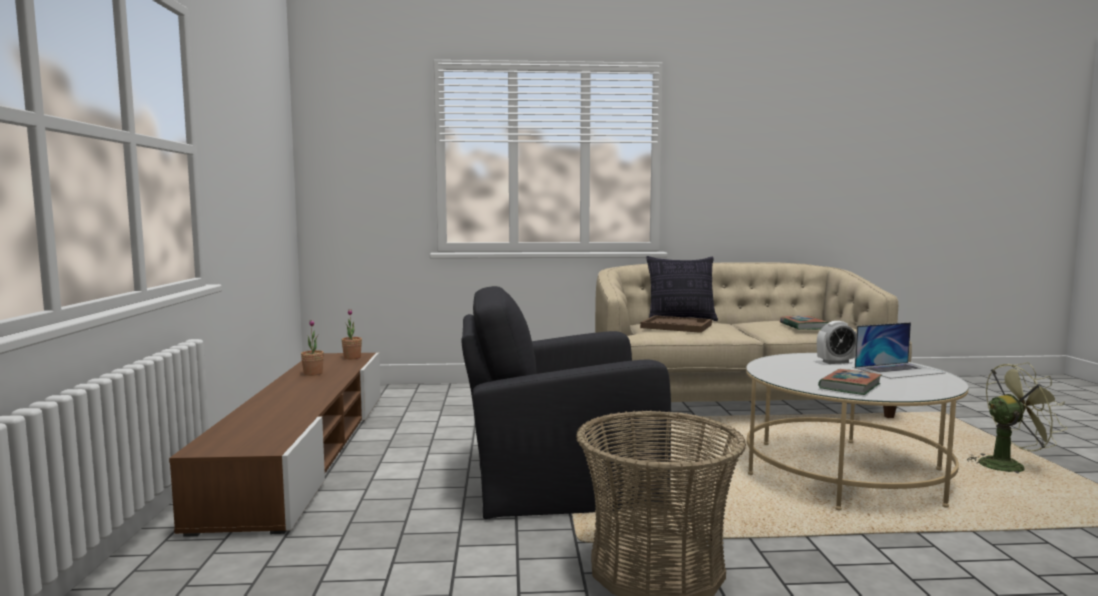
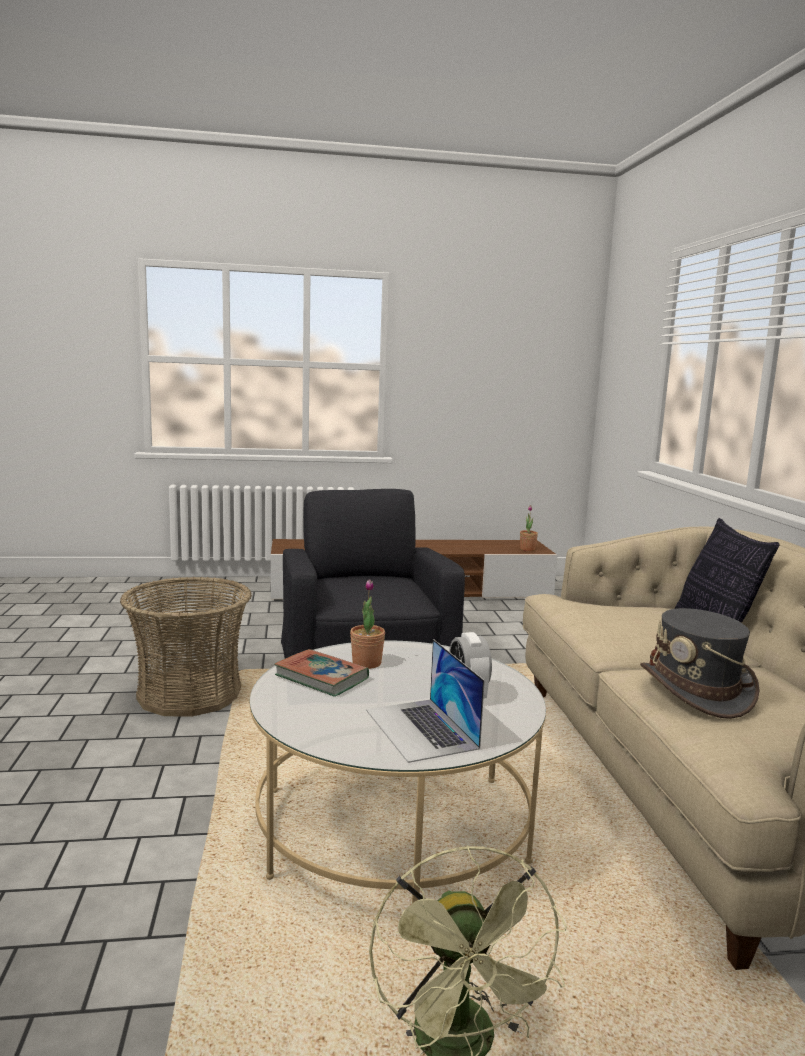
camera: 85 degrees right, 5 degrees up
potted plant [301,320,324,376] -> potted plant moved to [350,580,385,669]
brown tray [640,315,712,333] -> none
book [780,316,829,330] -> grey hat [640,608,760,719]

